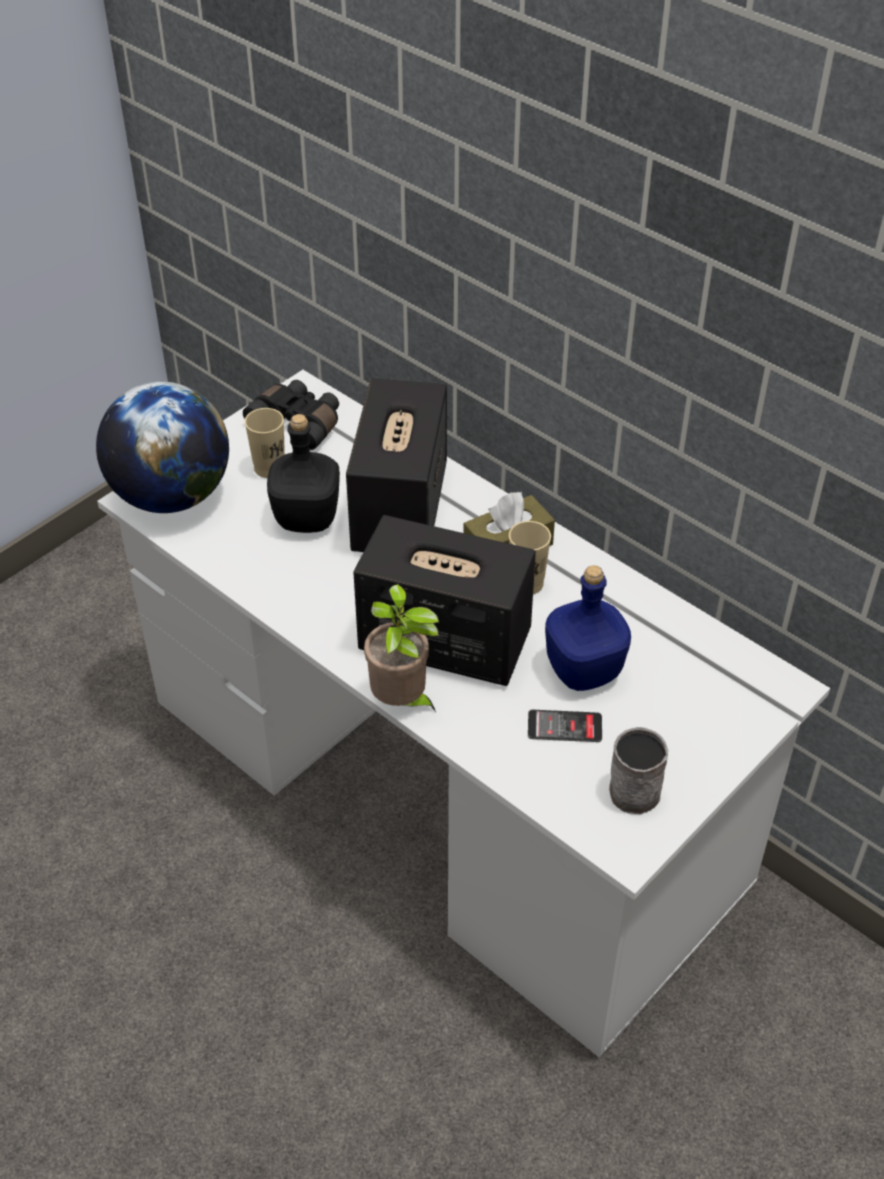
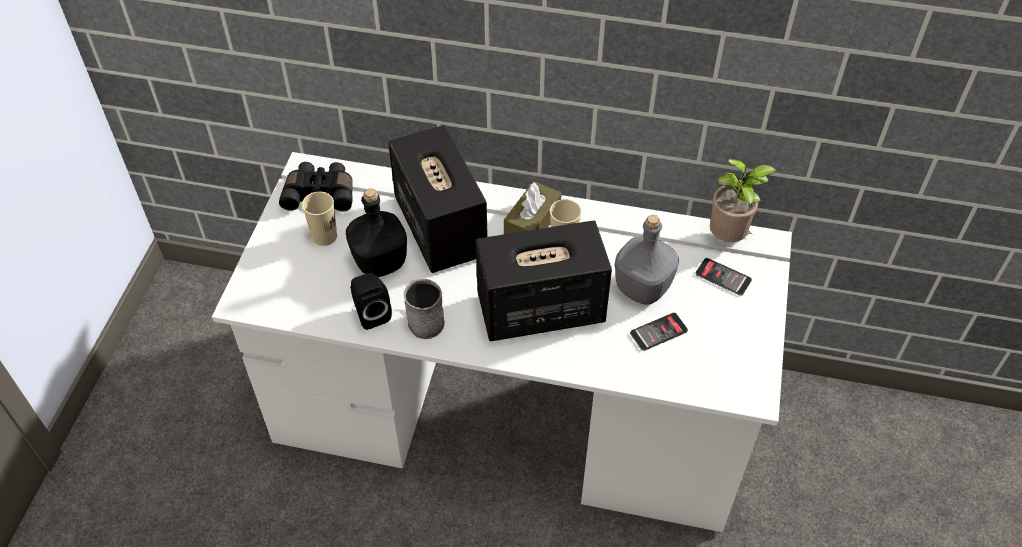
camera: 30 degrees left, 5 degrees up
globe [96,382,229,513] -> none
potted plant [364,584,439,712] -> potted plant moved to [710,159,776,242]
blue bottle [545,565,631,691] -> grey bottle [615,215,679,305]
grey mug [609,727,668,814] -> grey mug moved to [404,279,445,339]
none -> black speaker [350,273,392,330]
none -> phone [695,258,752,296]

